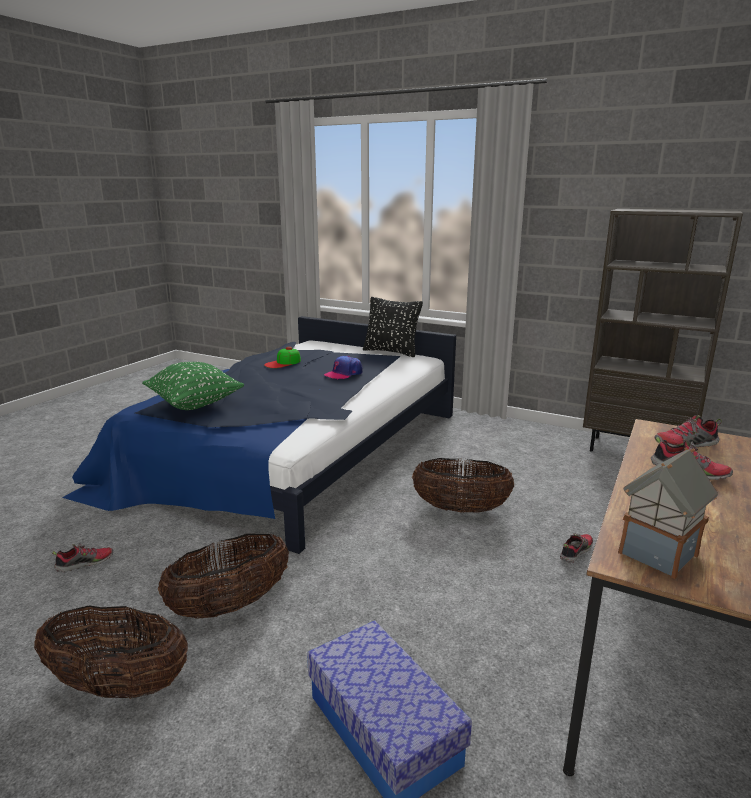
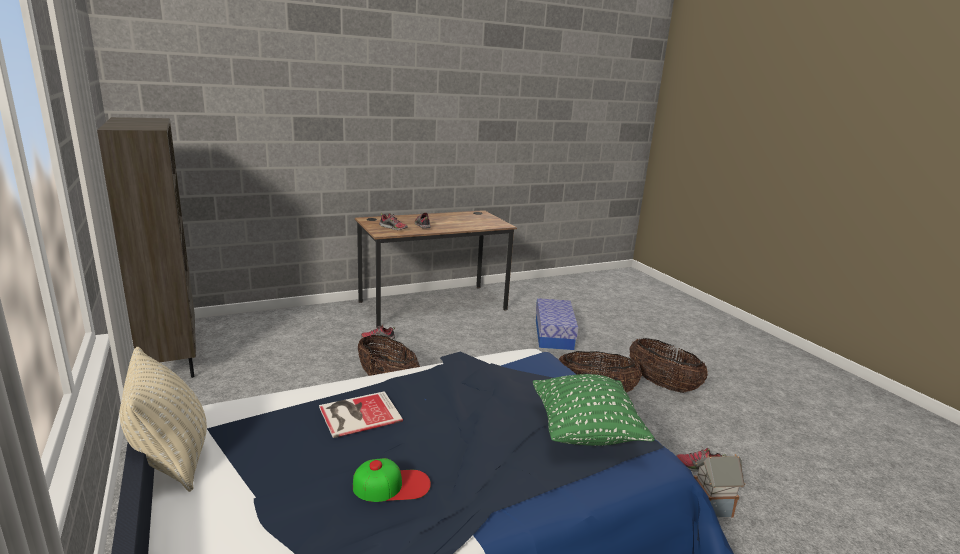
camera: 145 degrees left, 0 degrees up
cap [324,356,363,380] -> book [319,391,403,438]
black pillow [363,297,423,357] -> beige pillow [120,347,207,492]
toy house [618,447,718,579] -> toy house moved to [693,454,745,518]

